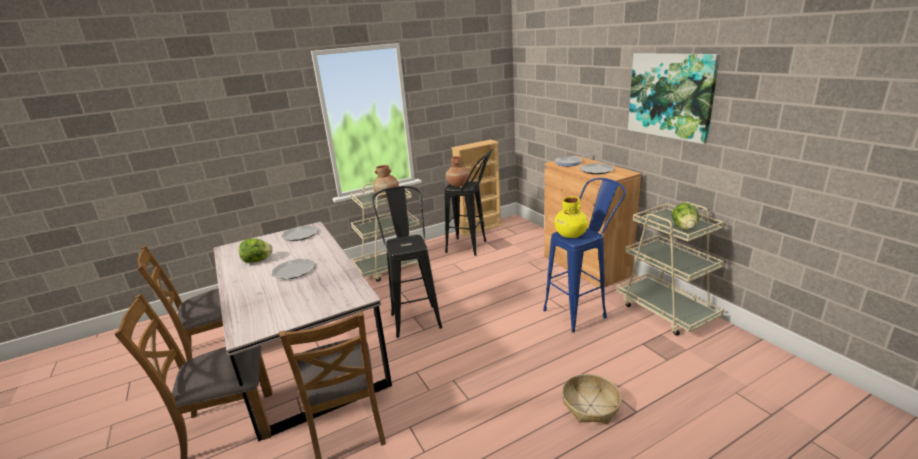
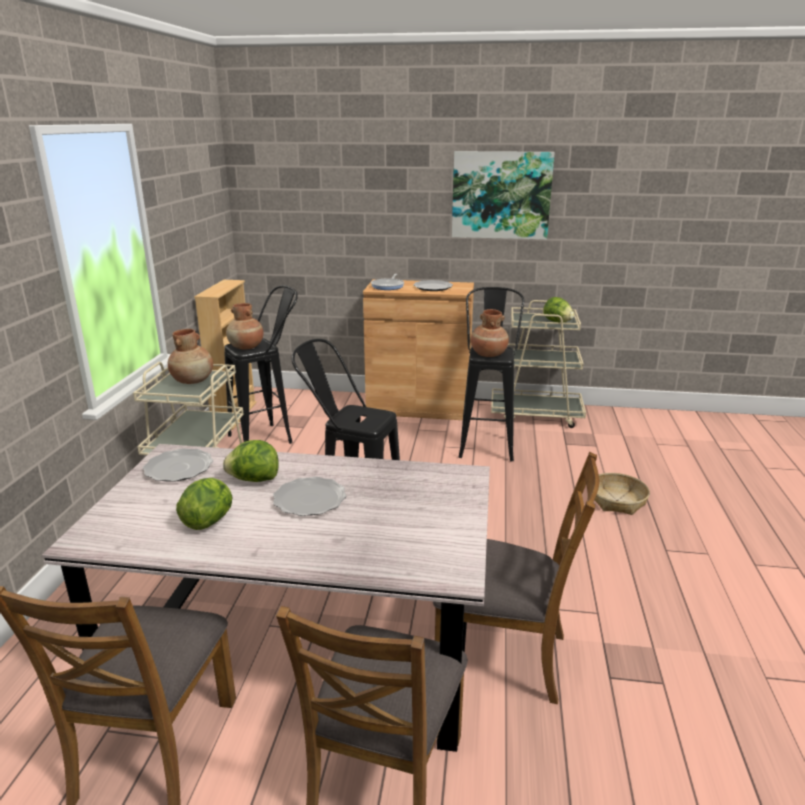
camera: 55 degrees left, 0 degrees up
blue stool [543,178,626,332] -> black stool [459,287,524,462]
yellow vase [554,196,588,238] -> brown vase [471,309,509,357]
none -> lettuce [223,440,279,482]

